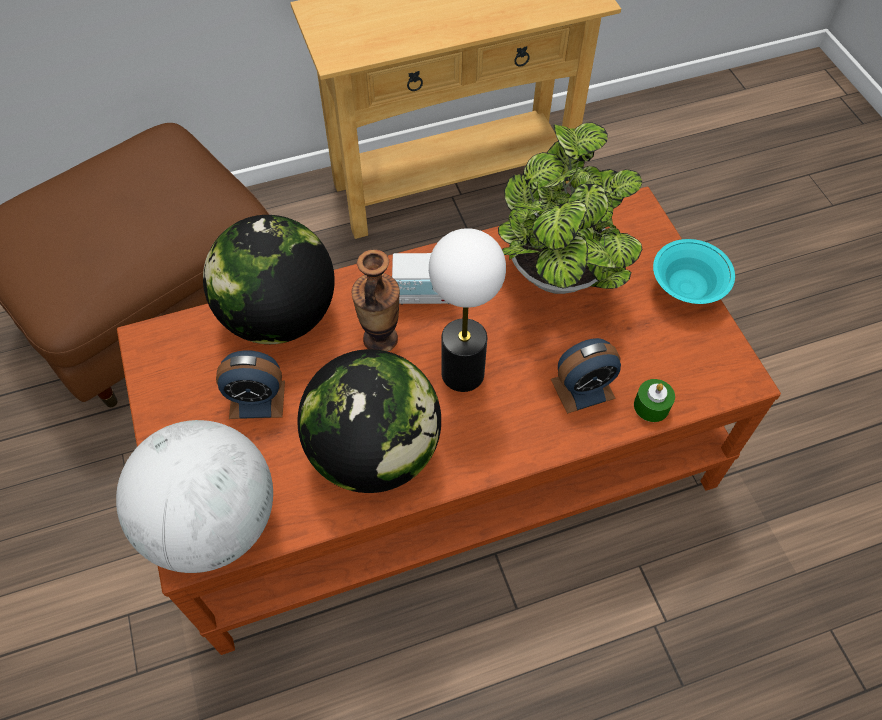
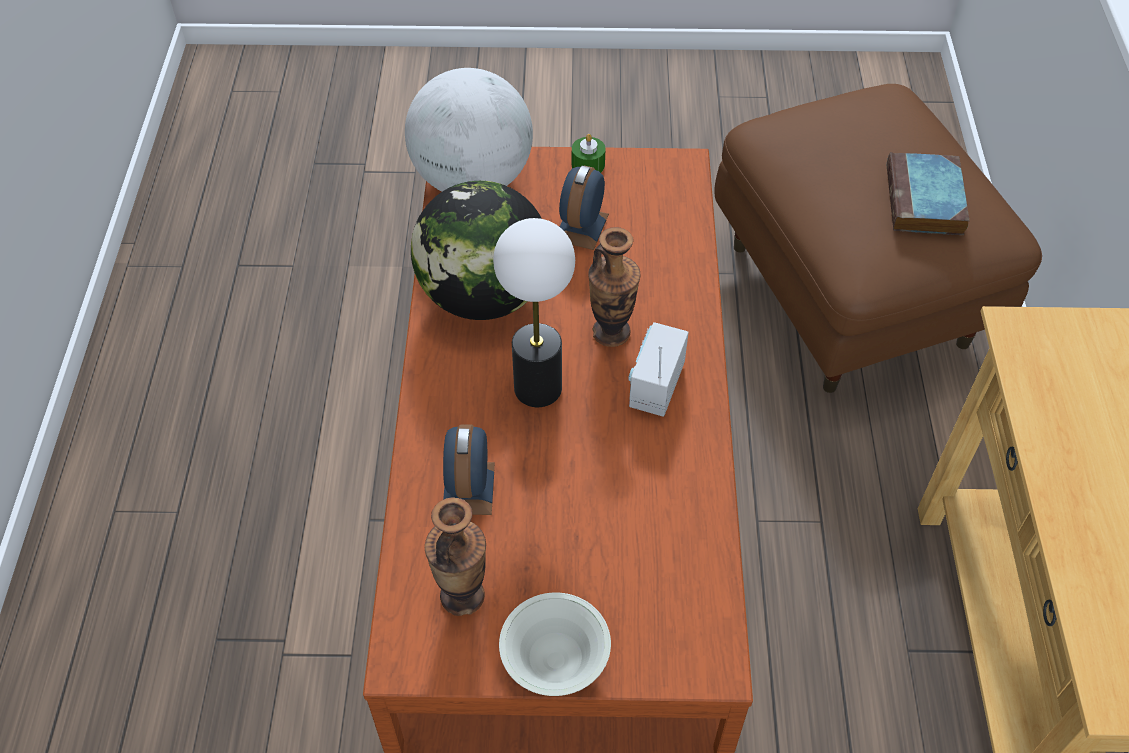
camera: 110 degrees right, 5 degrees down
globe [203,215,334,344] -> none
potted plant [498,122,642,294] -> none
green candle [634,379,675,422] -> green candle moved to [572,134,606,173]
turquoise bowl [653,239,735,304] -> white bowl [499,593,611,696]
none -> vase [425,497,486,616]
none -> book [887,152,970,235]

